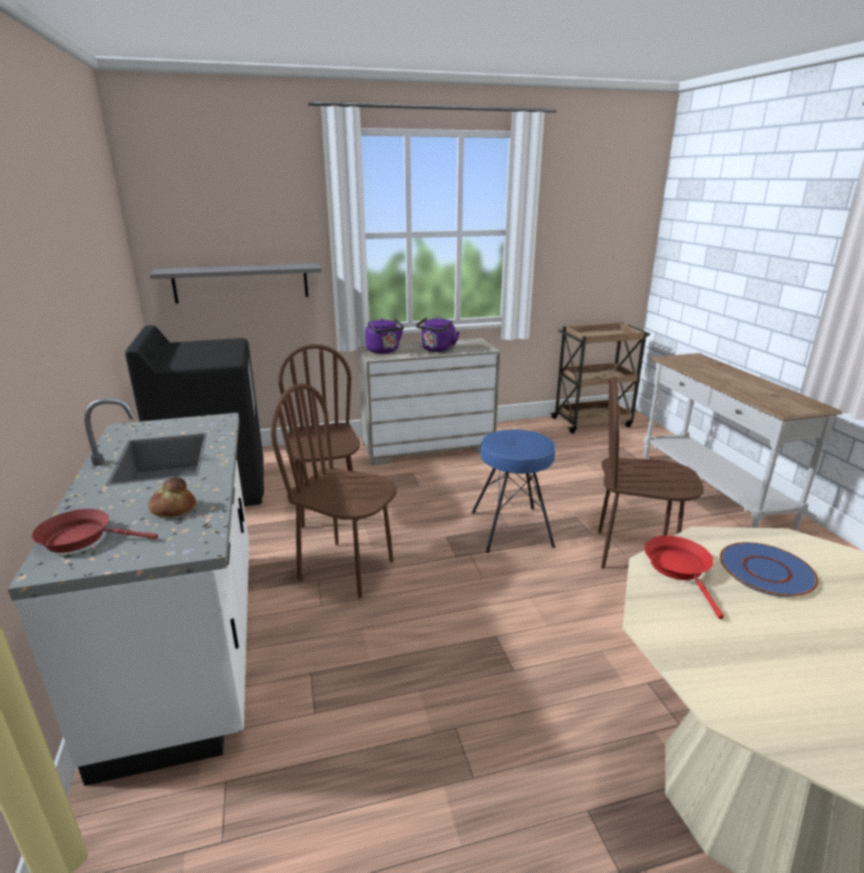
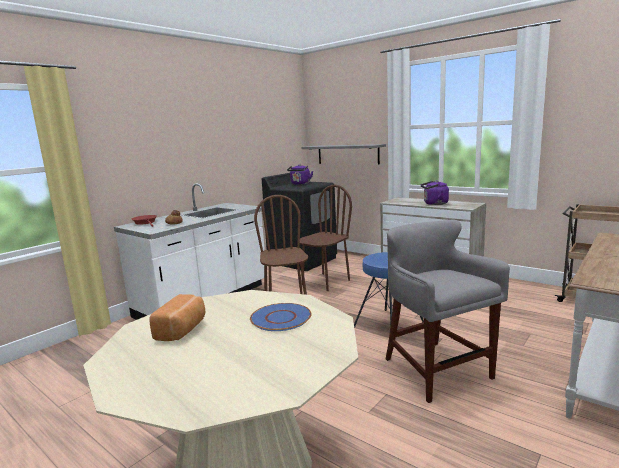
camera: 55 degrees right, 10 degrees down
purple kettle [365,318,404,354] -> purple kettle moved to [287,164,313,185]
brown chair [598,377,704,569] -> grey stool [386,220,510,403]
red frying pan [644,536,724,619] -> none
none -> bread [149,294,205,341]

